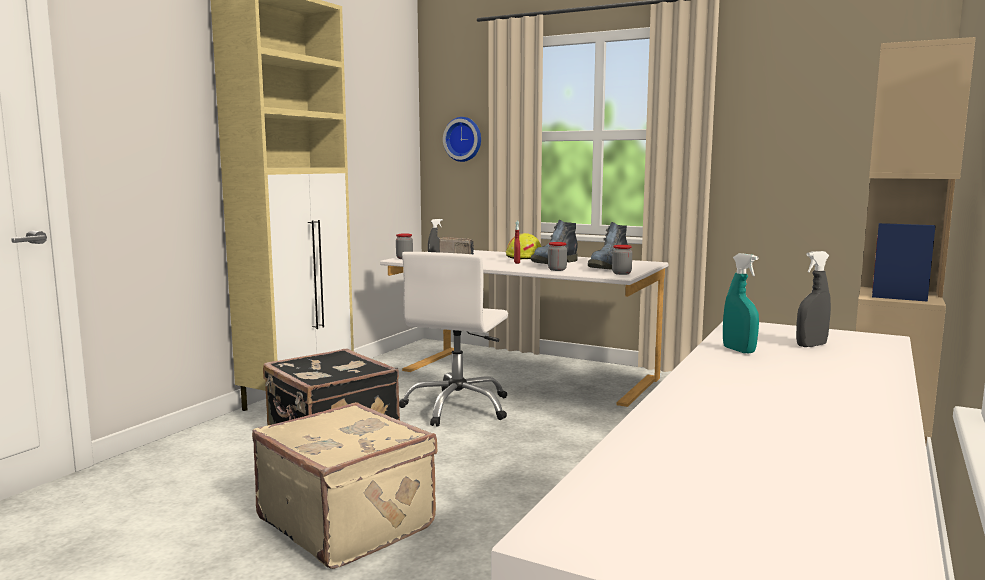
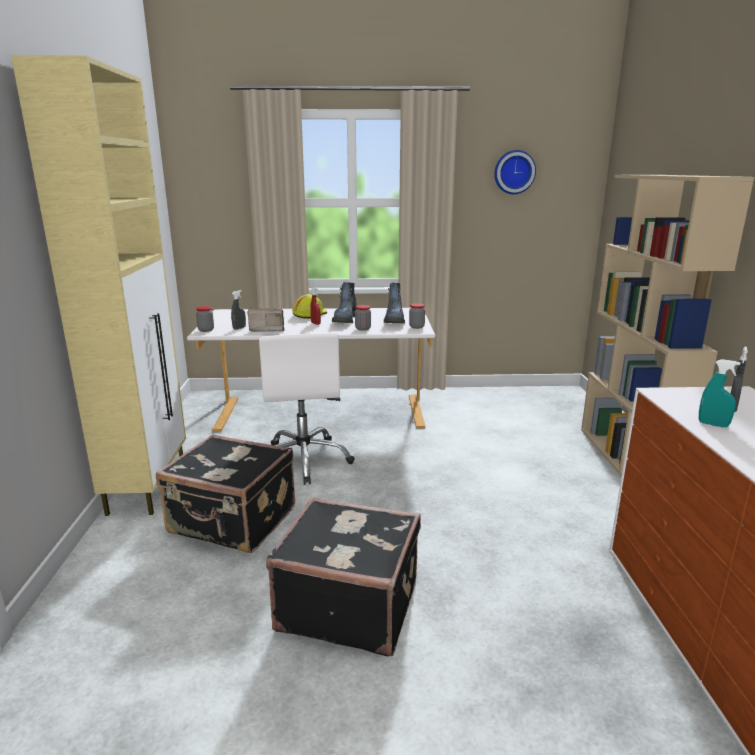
camera: 30 degrees left, 10 degrees up
beige suitcase [252,402,437,569] -> black suitcase [266,497,421,656]
wall clock [443,117,481,162] -> wall clock moved to [494,150,536,194]

